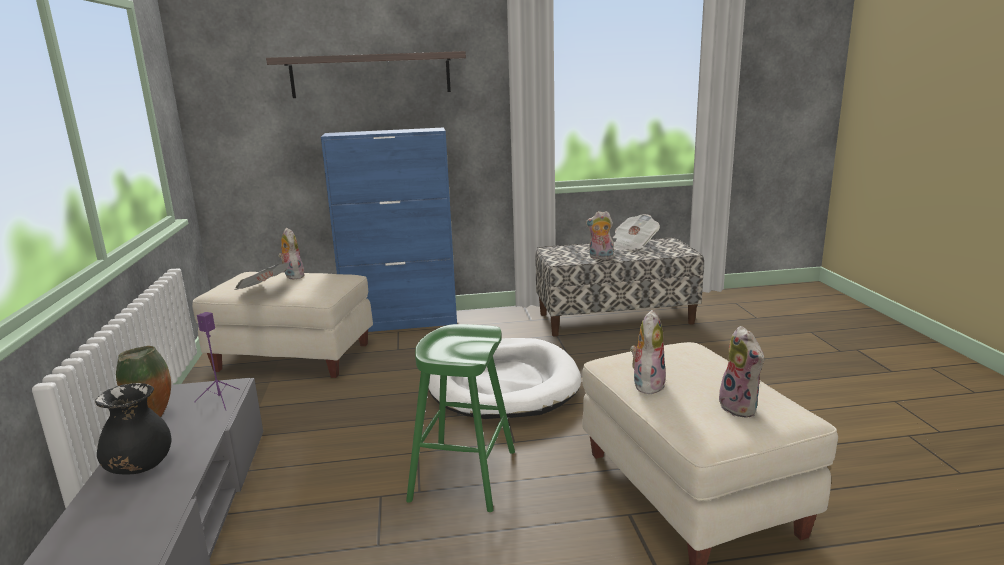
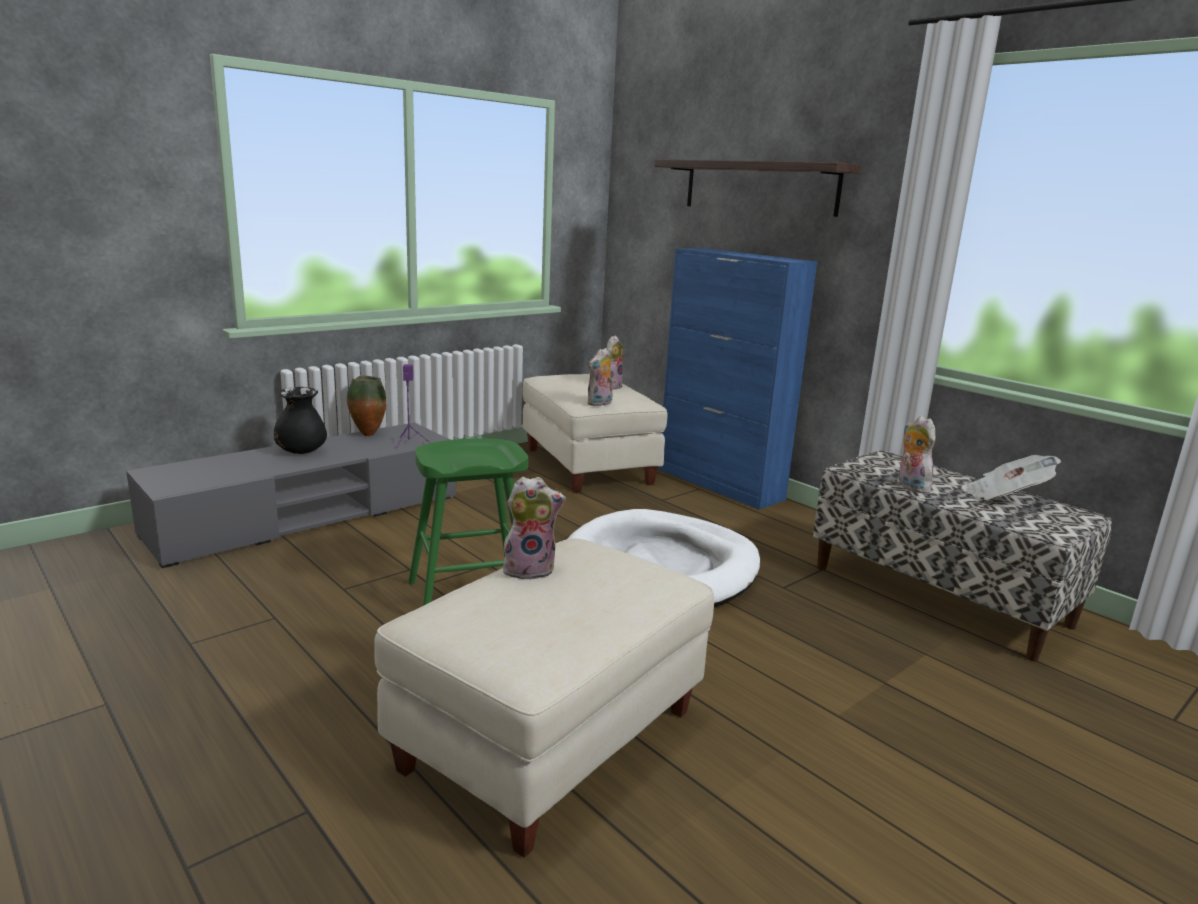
camera: 55 degrees right, 0 degrees up
newspaper [235,263,290,290] -> none
plush toy [719,326,764,418] -> plush toy moved to [588,348,613,406]

